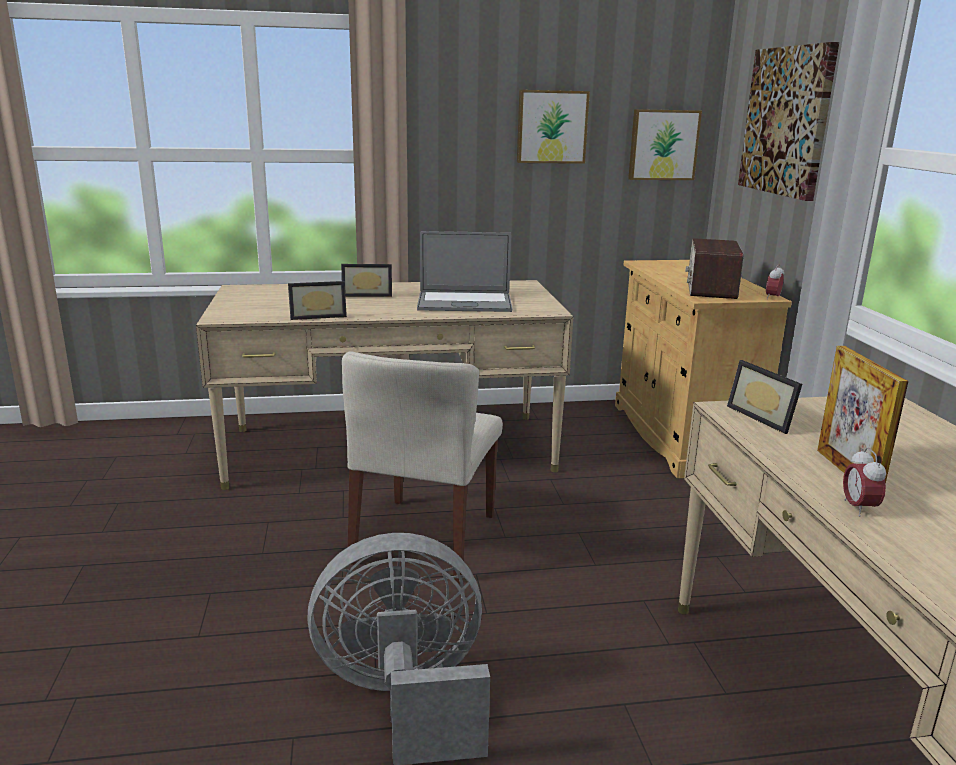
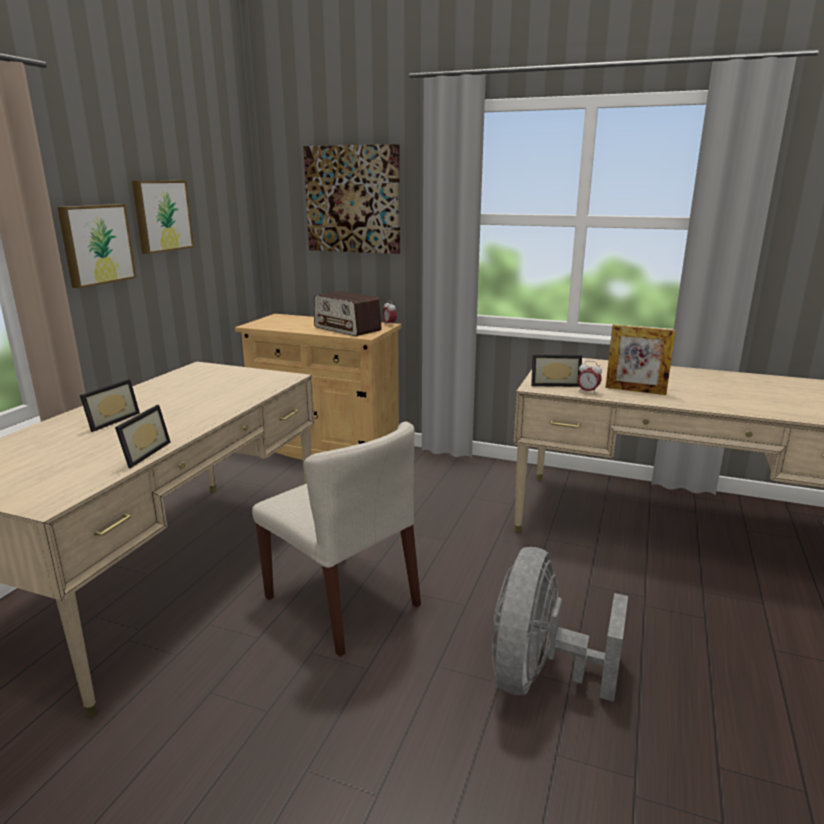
camera: 60 degrees left, 0 degrees up
laptop [417,231,512,312] -> none
picture [628,109,702,180] -> picture moved to [57,204,136,288]
alarm clock [843,447,886,517] -> alarm clock moved to [577,361,602,395]

